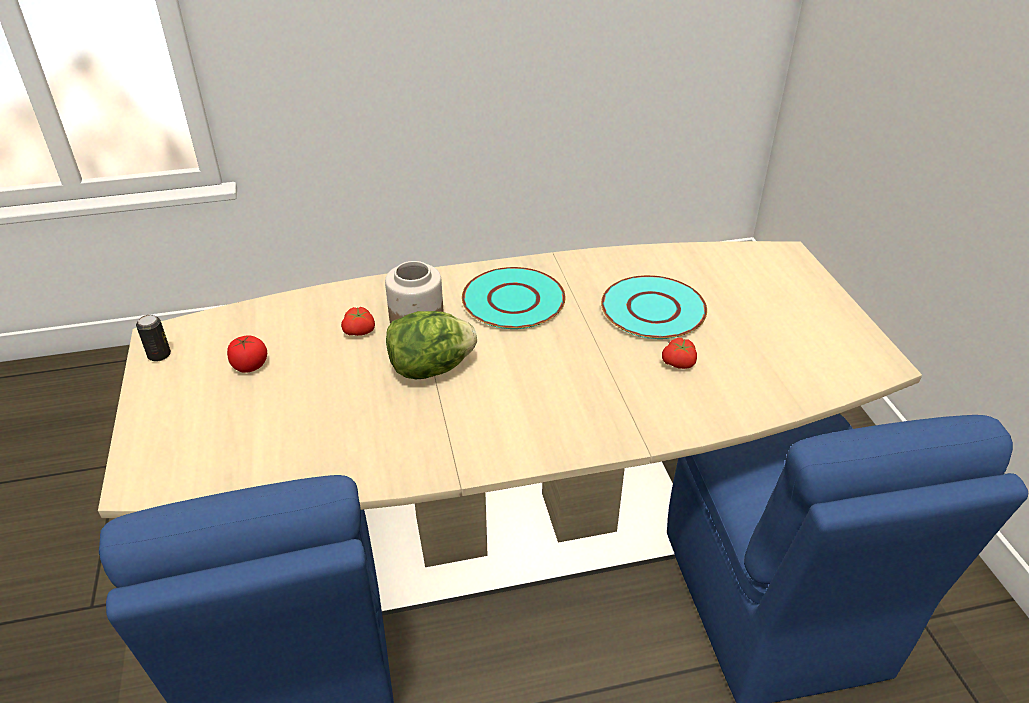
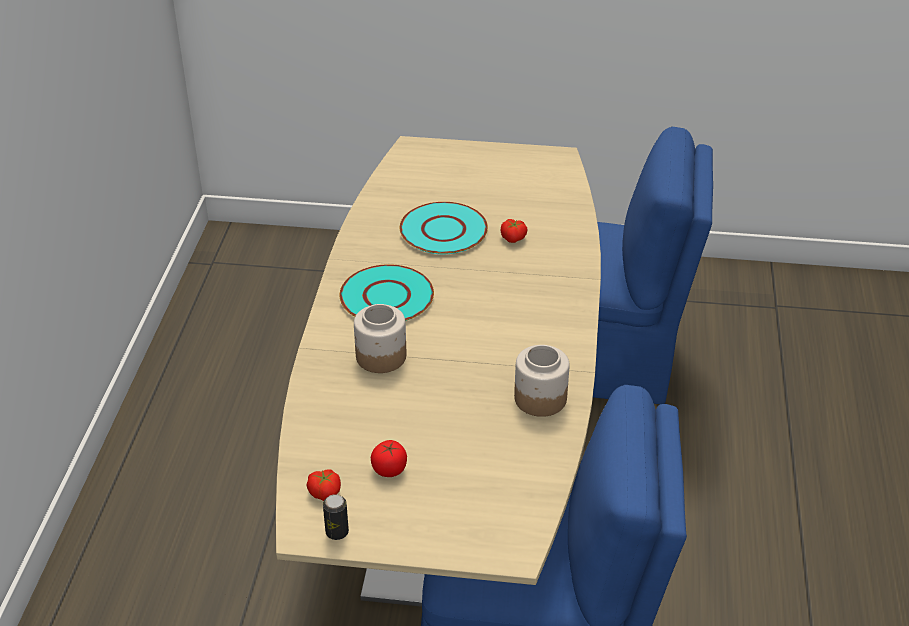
camera: 70 degrees left, 0 degrees up
tomato [341,307,375,336] -> tomato moved to [306,469,341,501]
lettuce [386,311,477,379] -> none
none -> jar [514,345,570,417]

